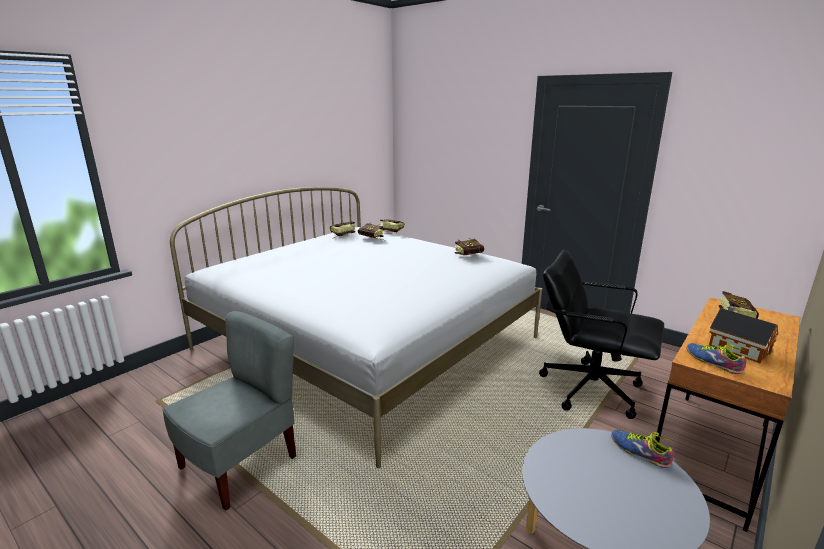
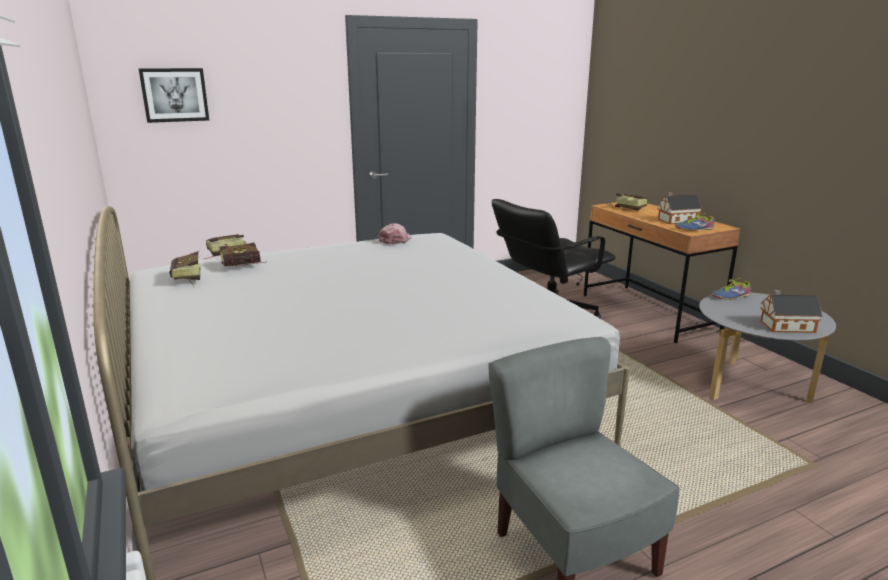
camera: 65 degrees left, 0 degrees up
book [455,238,484,255] -> pink cap [378,223,412,244]
none -> picture [139,68,209,123]
none -> toy house [760,290,822,333]

